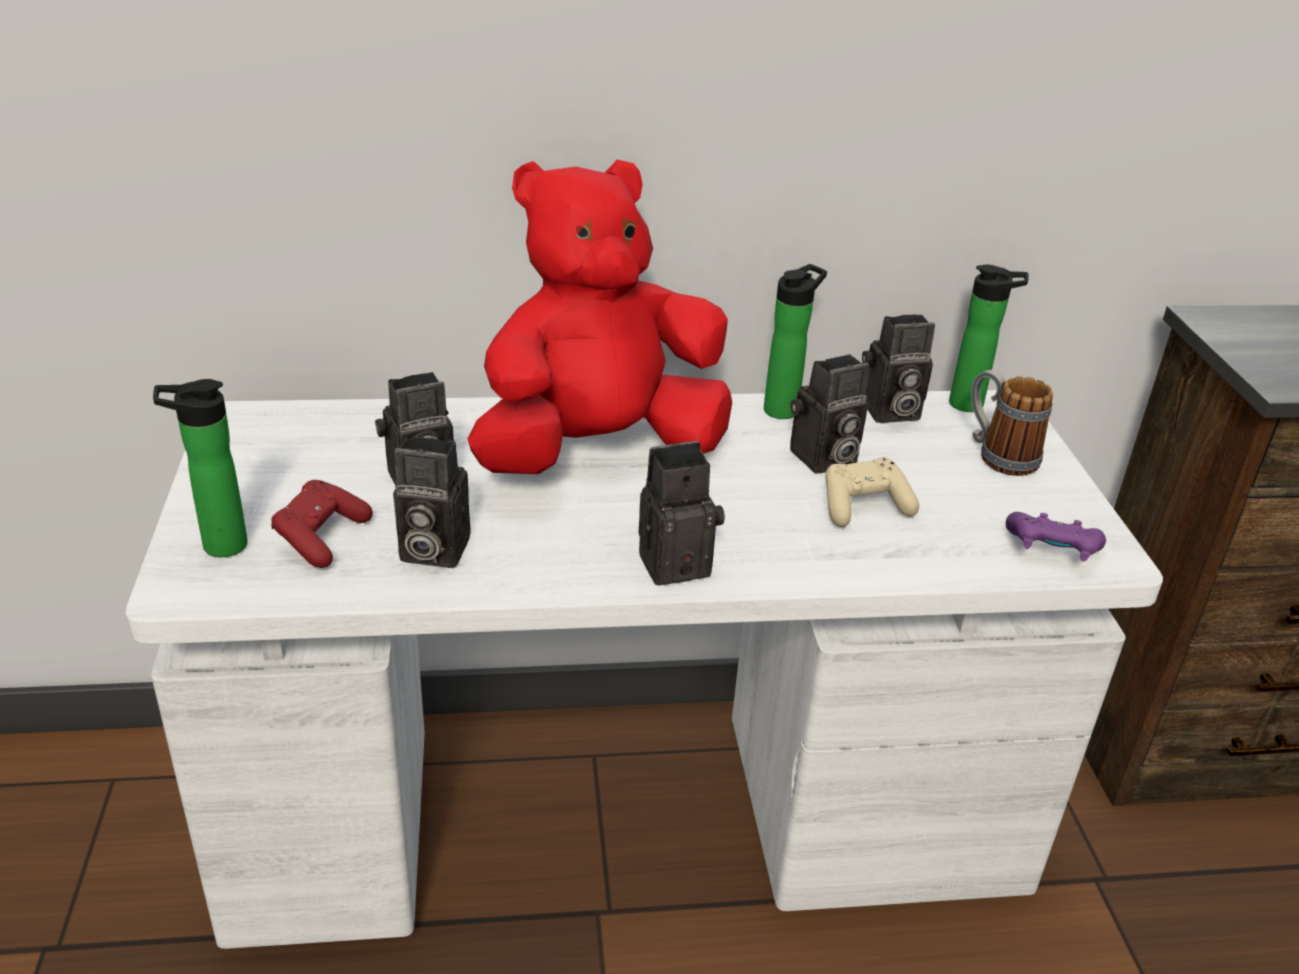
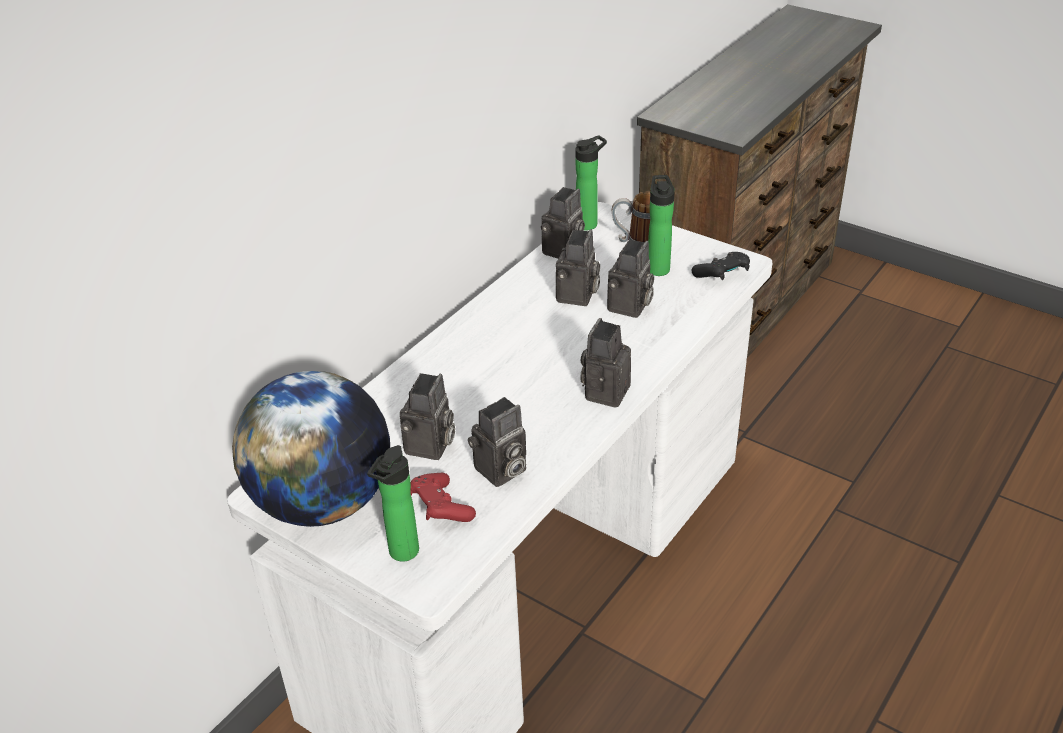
camera: 45 degrees left, 5 degrees up
red plush toy [468,160,732,474] -> none
bottle [764,264,827,419] -> bottle moved to [648,175,675,276]
beige game controller [825,457,919,527] -> camera [607,240,654,318]
purple game controller [1006,512,1106,562] -> black game controller [692,252,750,280]
none -> globe [232,371,390,527]

